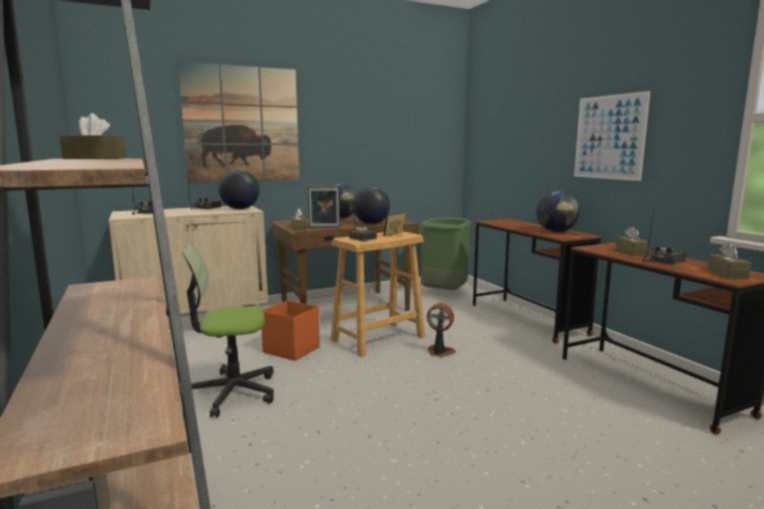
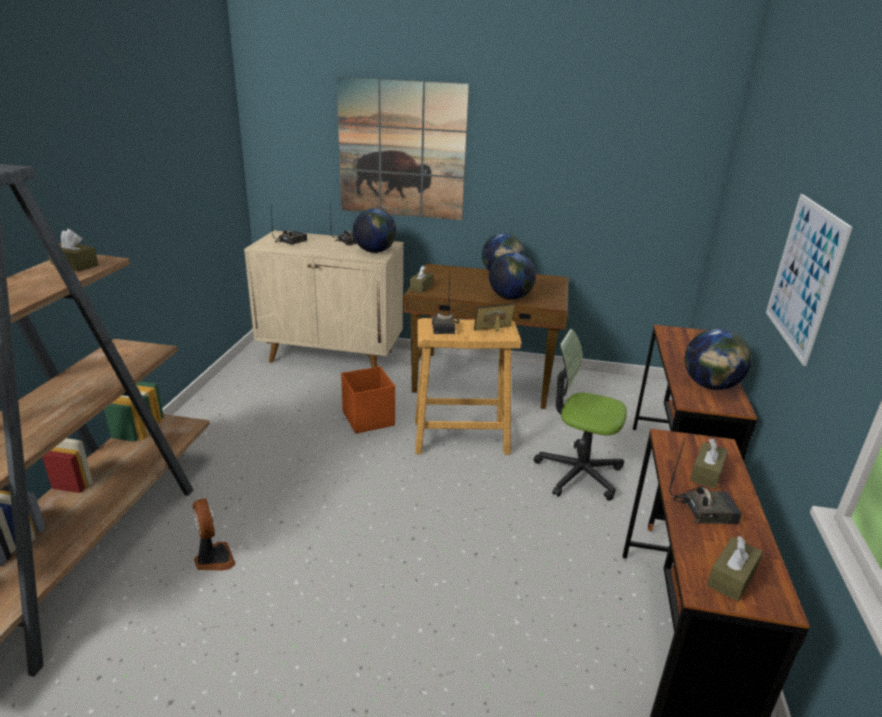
camera: 35 degrees right, 15 degrees up
office chair [182,244,274,417] -> office chair moved to [534,329,627,501]
picture frame [308,186,340,228] -> none
green trash can [420,217,471,290] -> none
fan [427,303,456,357] -> fan moved to [193,498,235,571]

